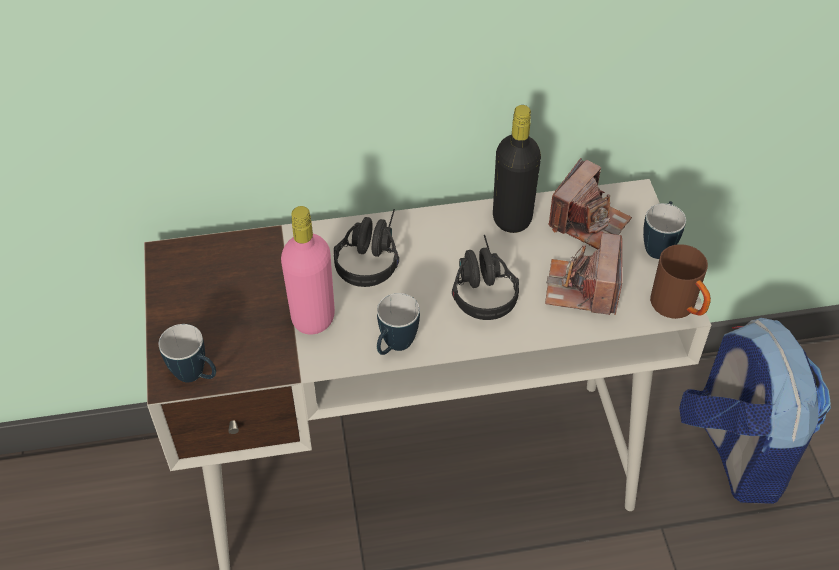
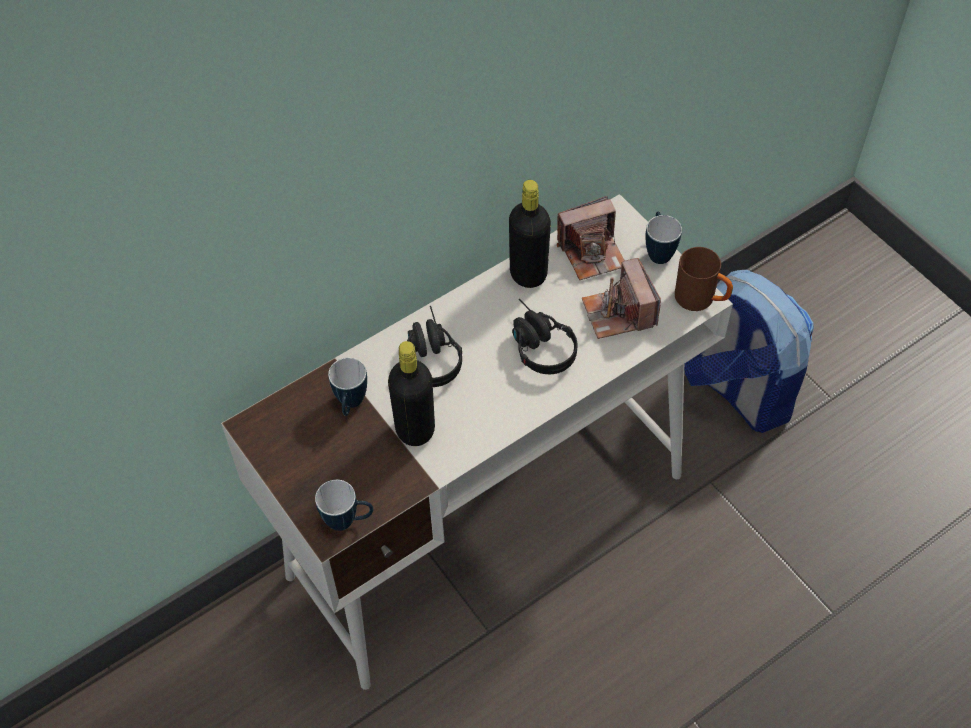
camera: 25 degrees left, 5 degrees up
pink bottle [281,206,335,335] -> black bottle [388,341,435,446]
mug [377,293,420,355] -> mug moved to [328,358,367,416]
camera [548,158,632,250] -> camera turned 60 degrees clockwise [557,196,625,280]

